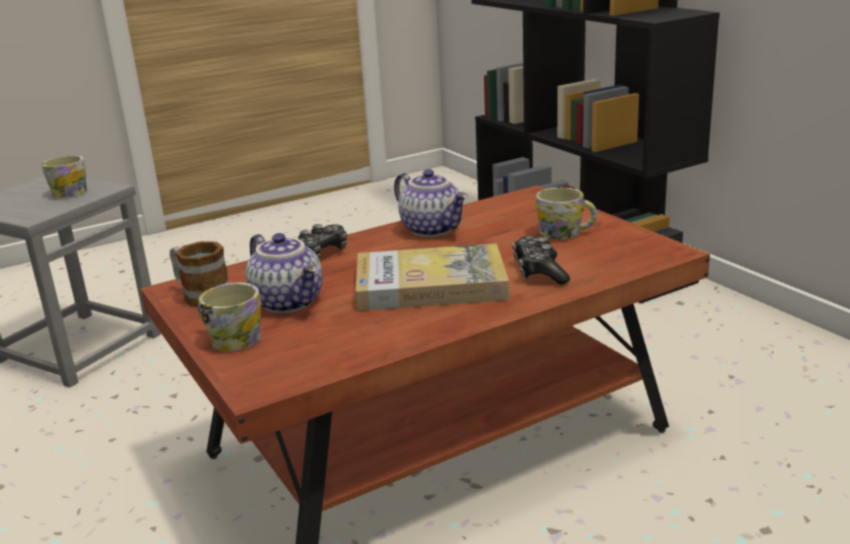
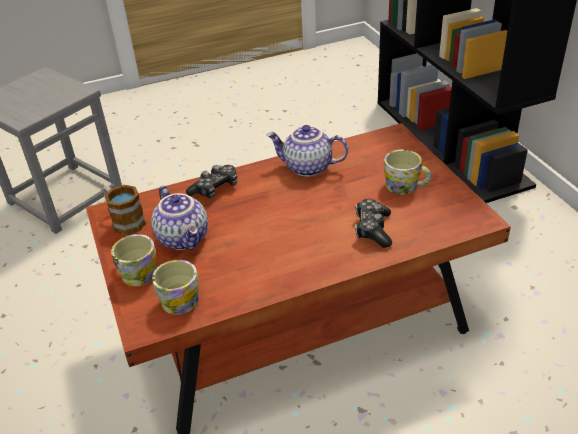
camera: 10 degrees right, 15 degrees up
mug [42,155,87,198] -> mug moved to [152,260,199,315]
book [356,243,509,311] -> none
teapot [394,169,468,237] -> teapot turned 135 degrees clockwise [266,125,348,177]

